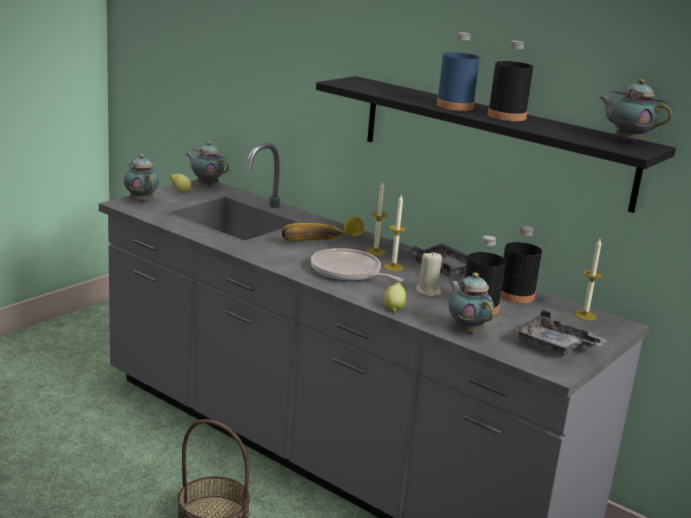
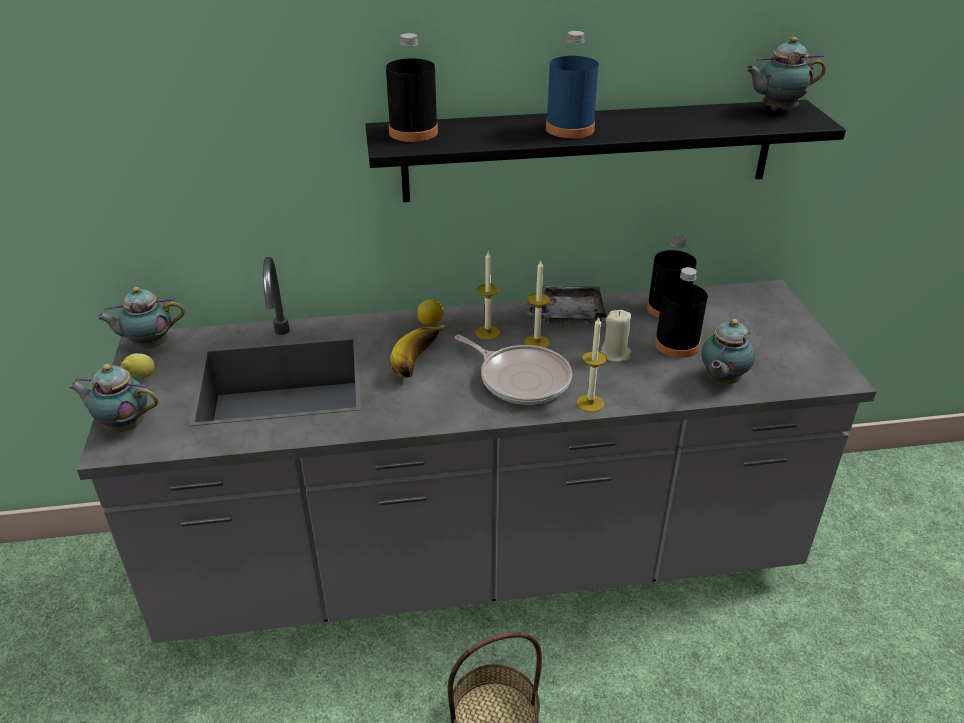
camera: 45 degrees left, 15 degrees up
frying pan [311,248,404,282] -> frying pan turned 135 degrees counterclockwise [455,335,572,405]
lemon [384,283,406,312] -> none
teapot [448,273,494,334] -> teapot turned 75 degrees counterclockwise [701,319,755,384]
black bottle [488,41,533,121] -> black bottle moved to [386,33,438,142]
grey tray [514,310,608,356] -> none
candle [574,239,603,321] -> candle moved to [577,316,607,412]

